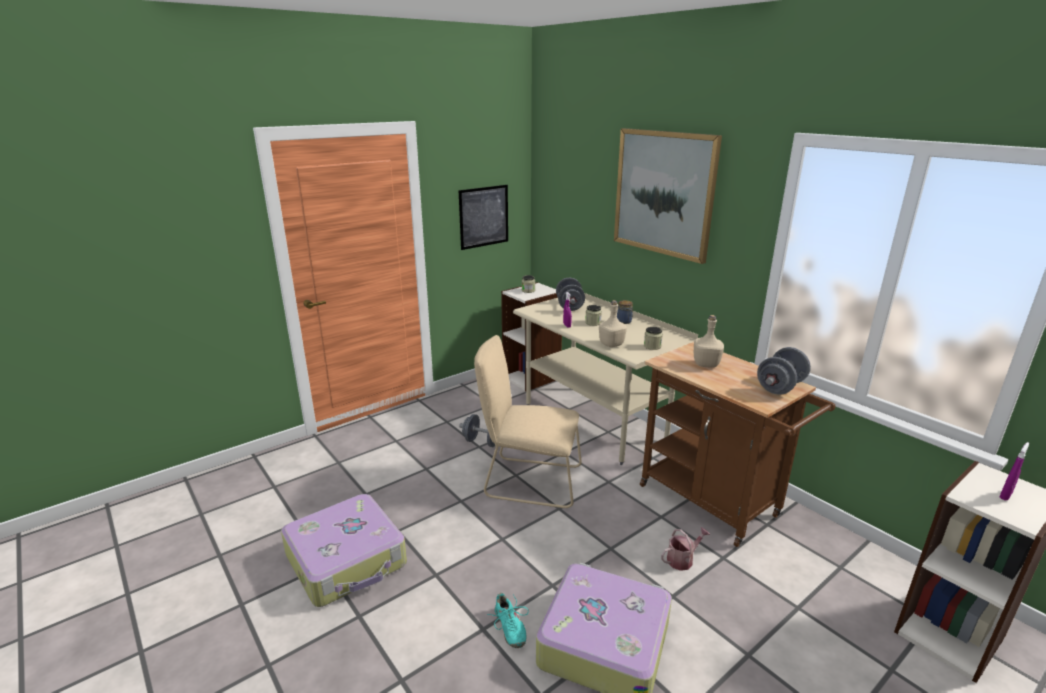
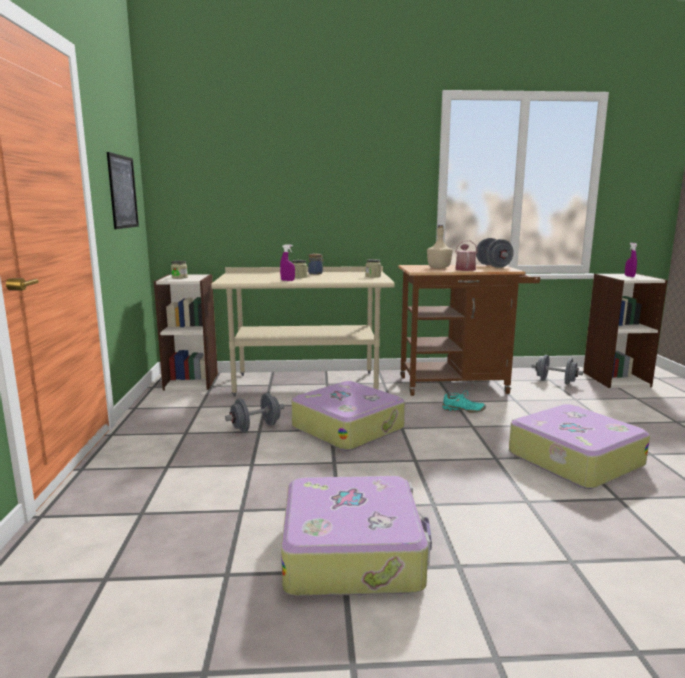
camera: 55 degrees left, 10 degrees down
beige chair [474,335,582,508] -> suitcase [291,381,405,451]
turquoise shoe [487,593,529,648] -> turquoise shoe moved to [442,390,486,413]
grey dumbbell [556,278,585,311] -> grey dumbbell moved to [531,355,583,385]
beige bottle [599,300,627,347] -> none
picture [614,128,722,264] -> none
watering can [661,527,710,571] -> watering can moved to [455,240,478,271]

